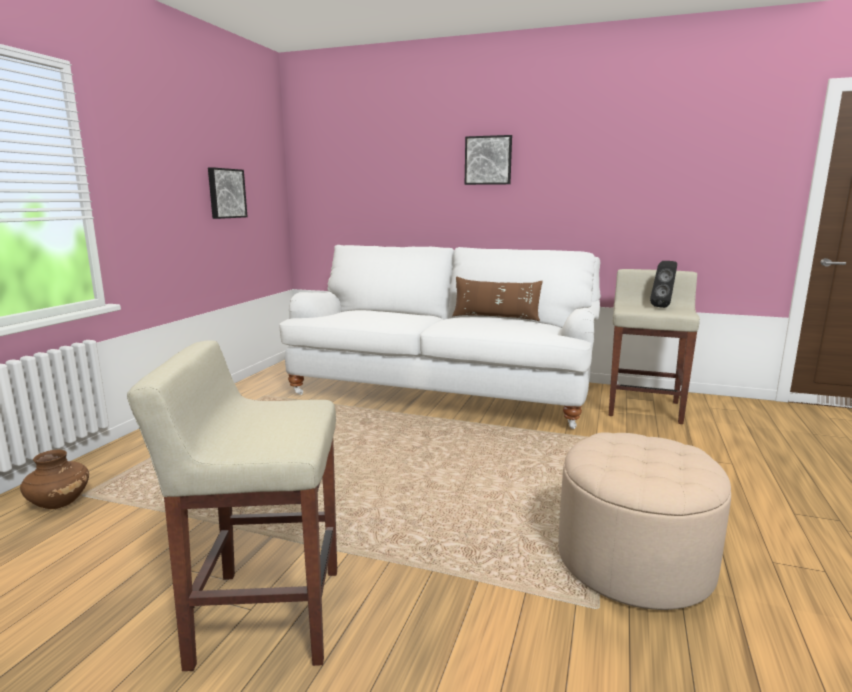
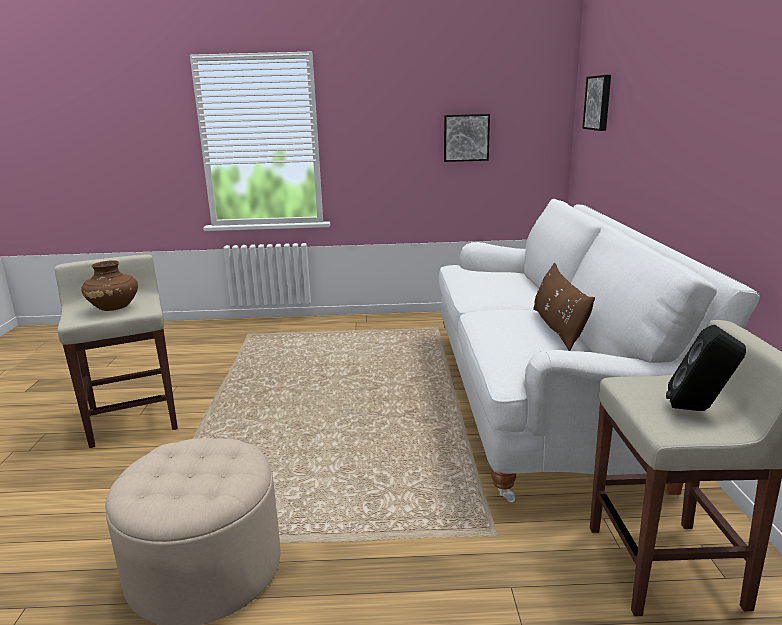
camera: 70 degrees right, 5 degrees up
brown vase [20,450,89,509] -> brown vase moved to [81,261,138,311]
picture [465,135,512,185] -> picture moved to [582,75,611,131]

